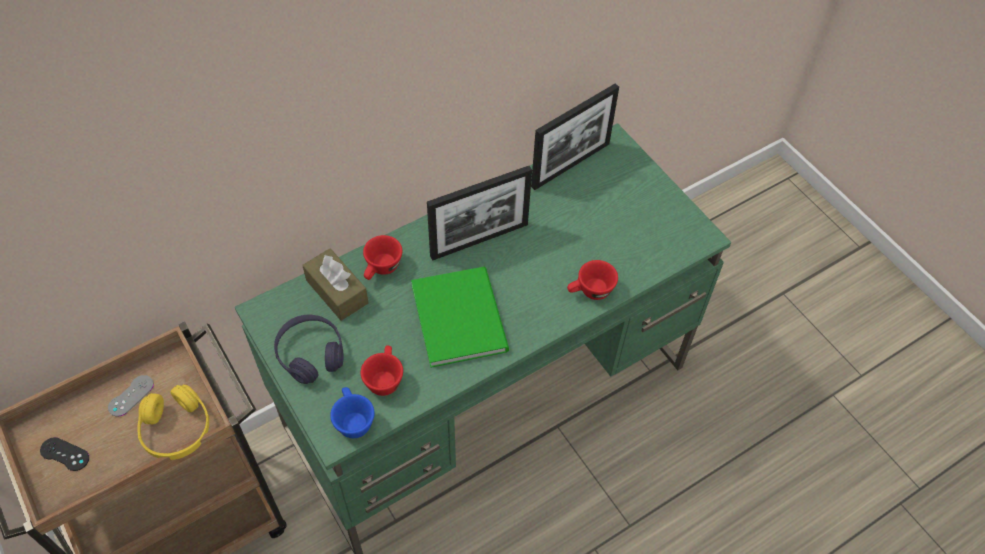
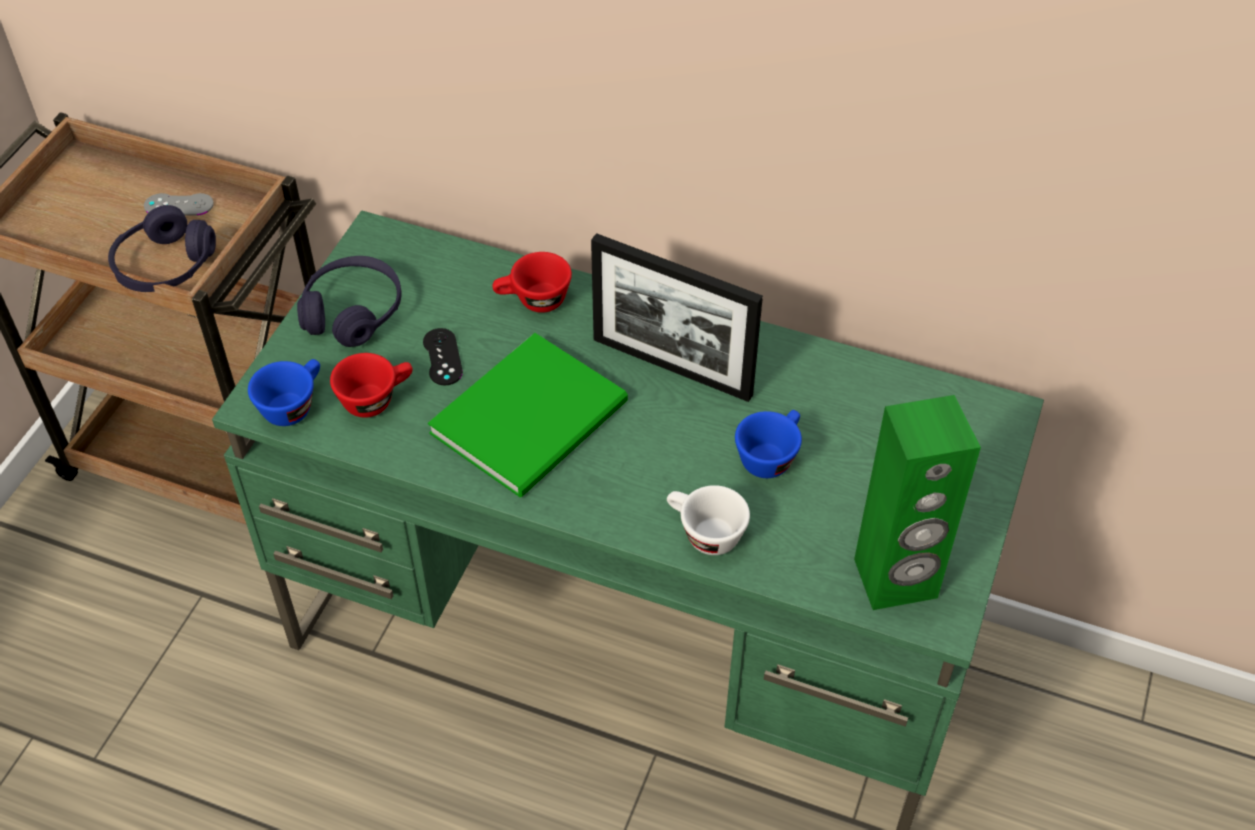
camera: 55 degrees right, 5 degrees down
black game controller [40,437,89,471] -> black game controller moved to [423,328,463,386]
yellow headphones [137,385,210,460] -> purple headphones [108,205,216,292]
brown tissue box [302,248,368,321] -> none
picture frame [531,83,619,190] -> none
red cup [567,260,618,300] -> white cup [667,485,750,555]
none -> blue cup [735,410,802,478]
none -> green speaker [854,395,981,610]

